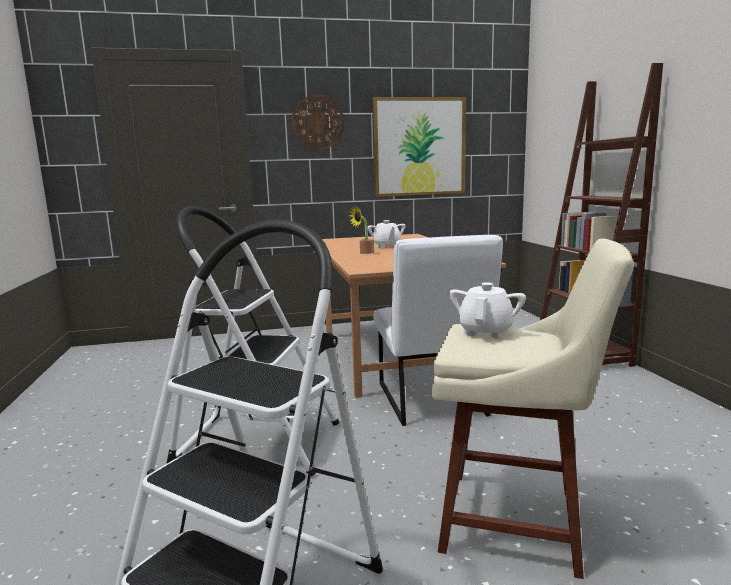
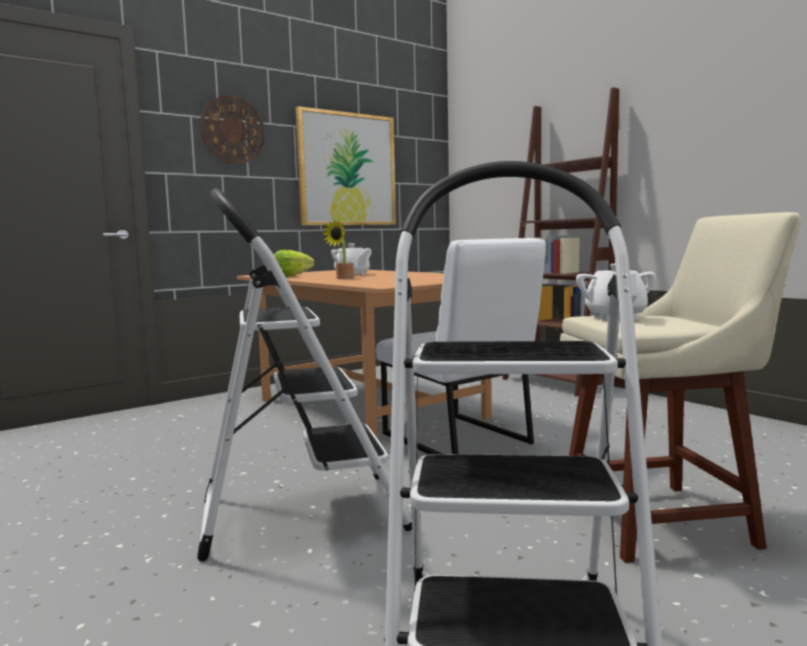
camera: 25 degrees left, 5 degrees down
none -> lettuce [274,250,315,276]

